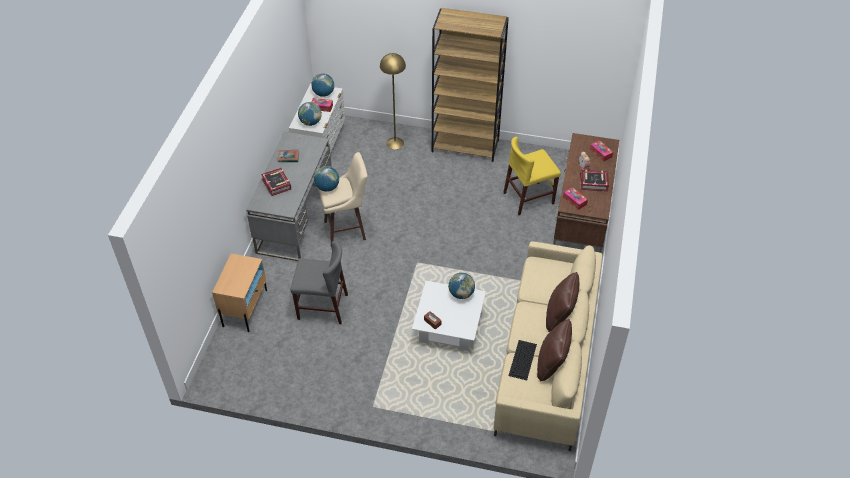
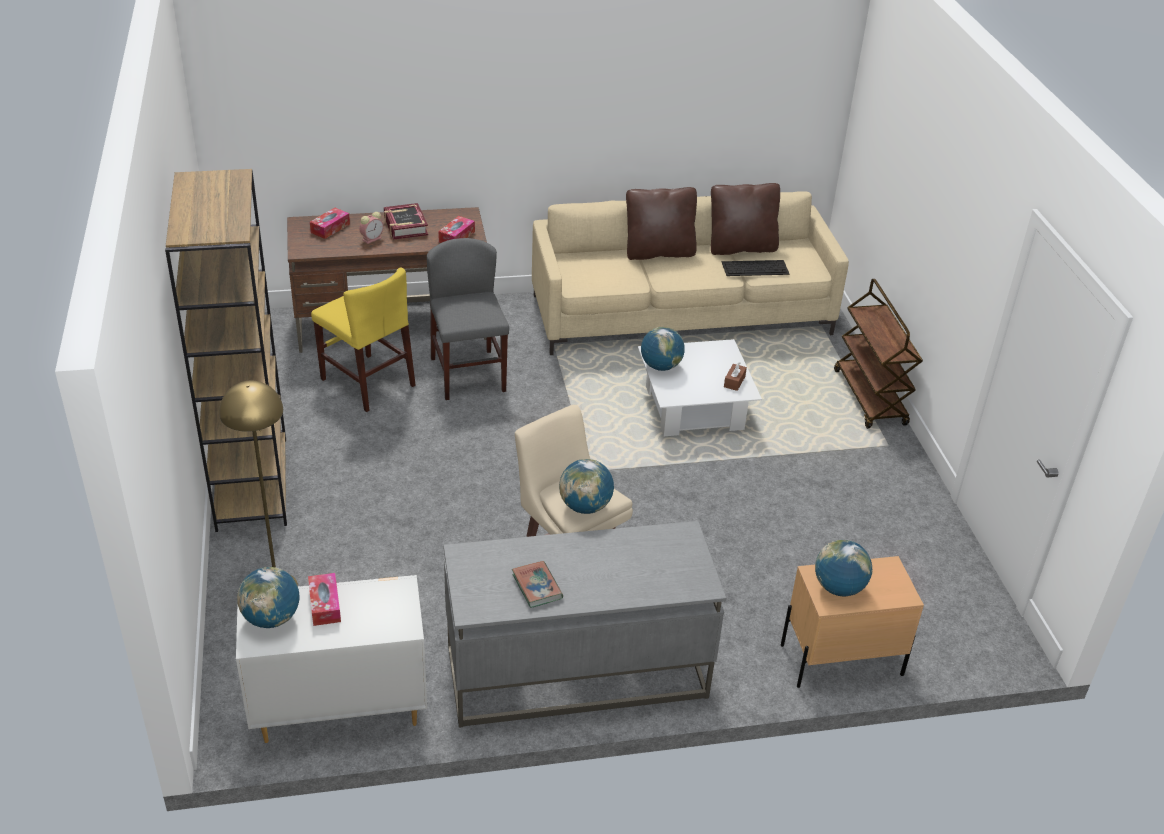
camera: 115 degrees left, 10 degrees down
book [261,168,291,196] -> none
grey chair [290,241,348,324] -> grey chair moved to [427,238,509,400]
globe [298,102,322,126] -> globe moved to [815,540,873,596]
none -> brown cart [834,279,923,429]

